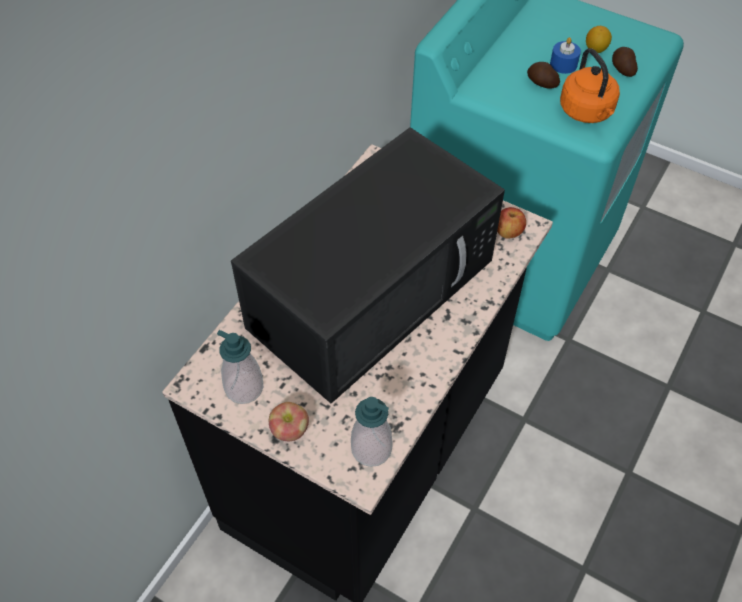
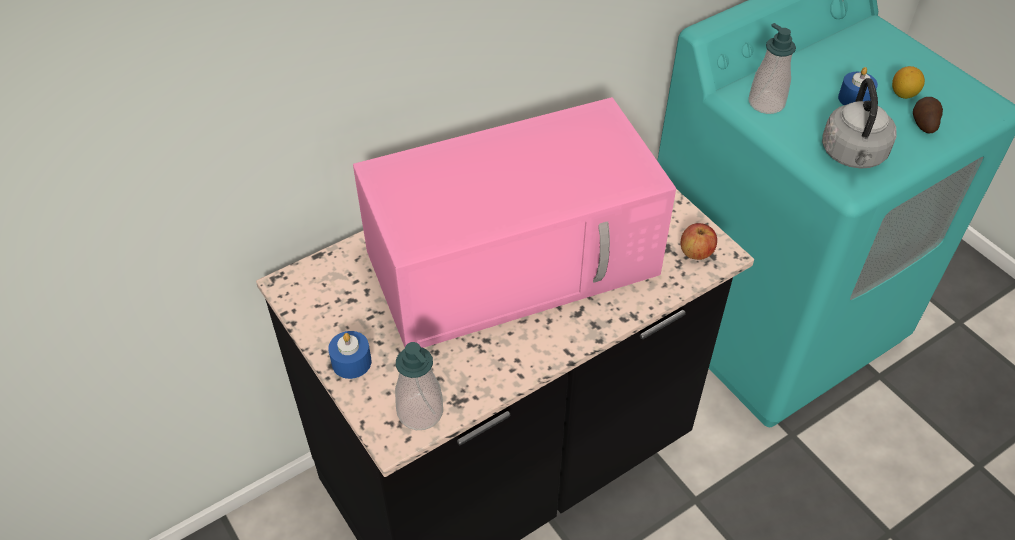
camera: 25 degrees right, 5 degrees down
soap dispenser [217,330,263,404] -> soap dispenser moved to [748,23,796,114]
black microwave [231,127,505,403] -> pink microwave [353,97,676,348]
apple [269,402,309,441] -> blue candle [328,331,372,379]
potato [527,62,560,89] -> none
orange kettle [560,48,620,123] -> grey kettle [822,78,897,169]

